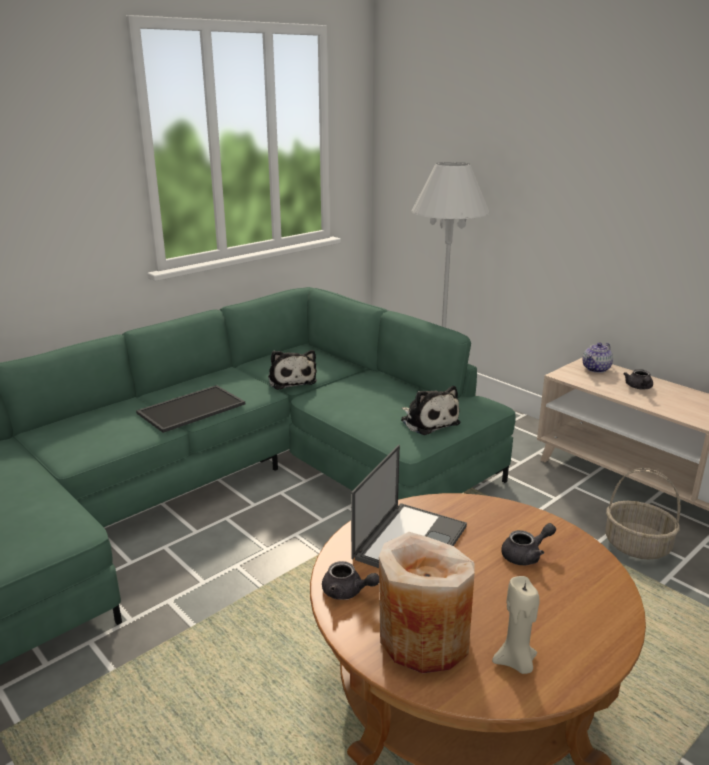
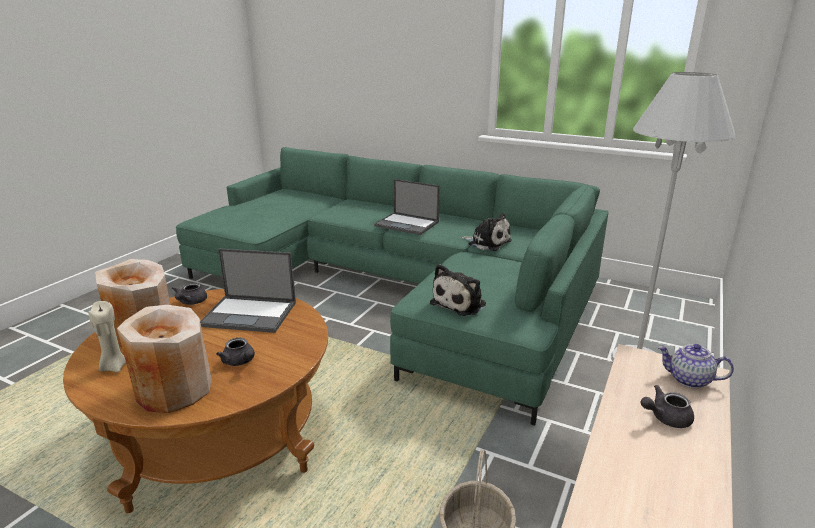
camera: 70 degrees right, 0 degrees up
tray [136,385,245,433] -> laptop [374,179,440,235]
plush toy [268,350,317,390] -> plush toy turned 105 degrees counterclockwise [460,213,512,251]
none -> beige vase [117,305,212,413]

